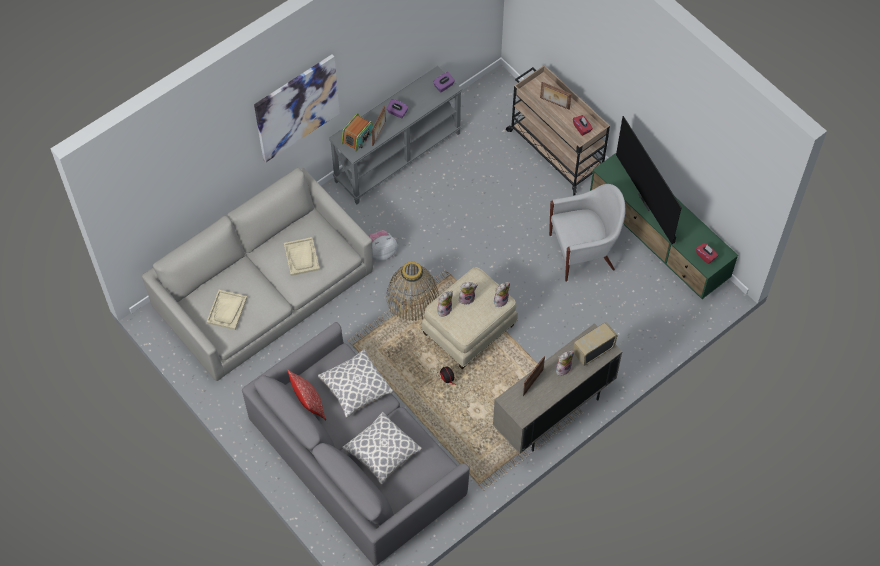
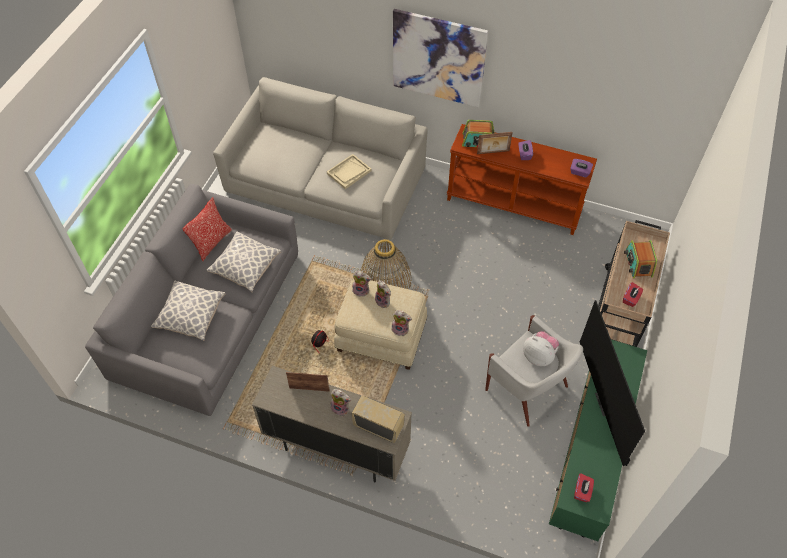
camera: 60 degrees right, 5 degrees down
beige tray [207,290,247,330] -> none
grey console table [329,66,462,204] -> brown console table [447,124,597,235]
plush toy [369,230,397,261] -> plush toy moved to [523,331,559,366]
picture frame [540,82,572,110] -> radio [624,240,657,278]
television [616,116,682,244] -> television turned 45 degrees counterclockwise [580,300,645,466]

